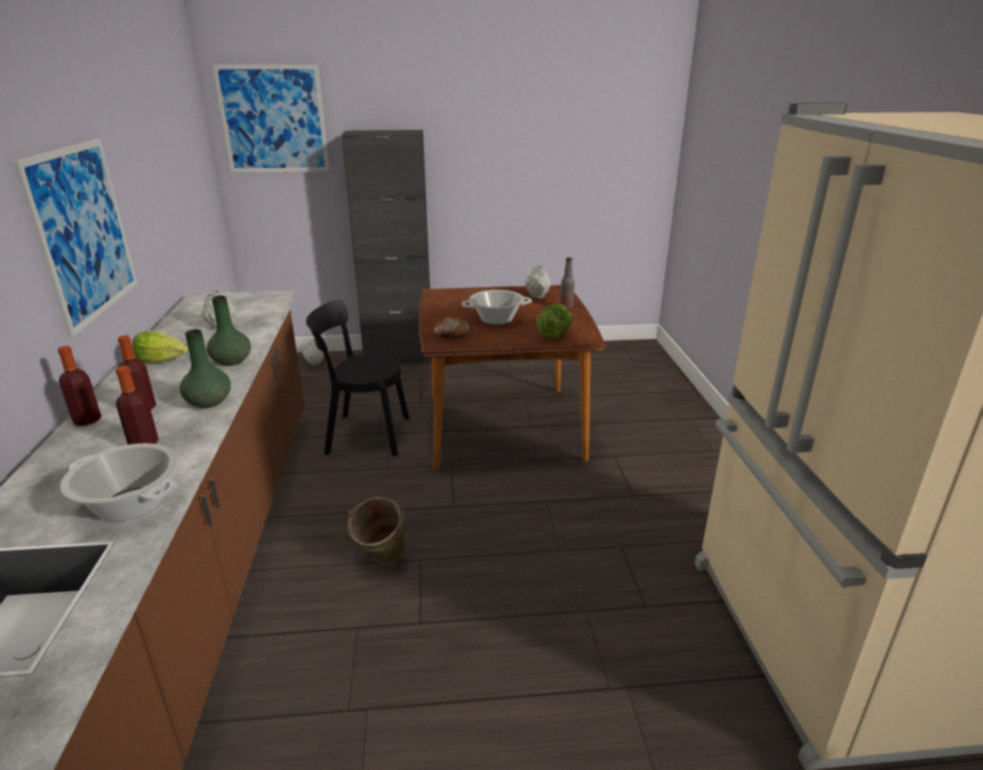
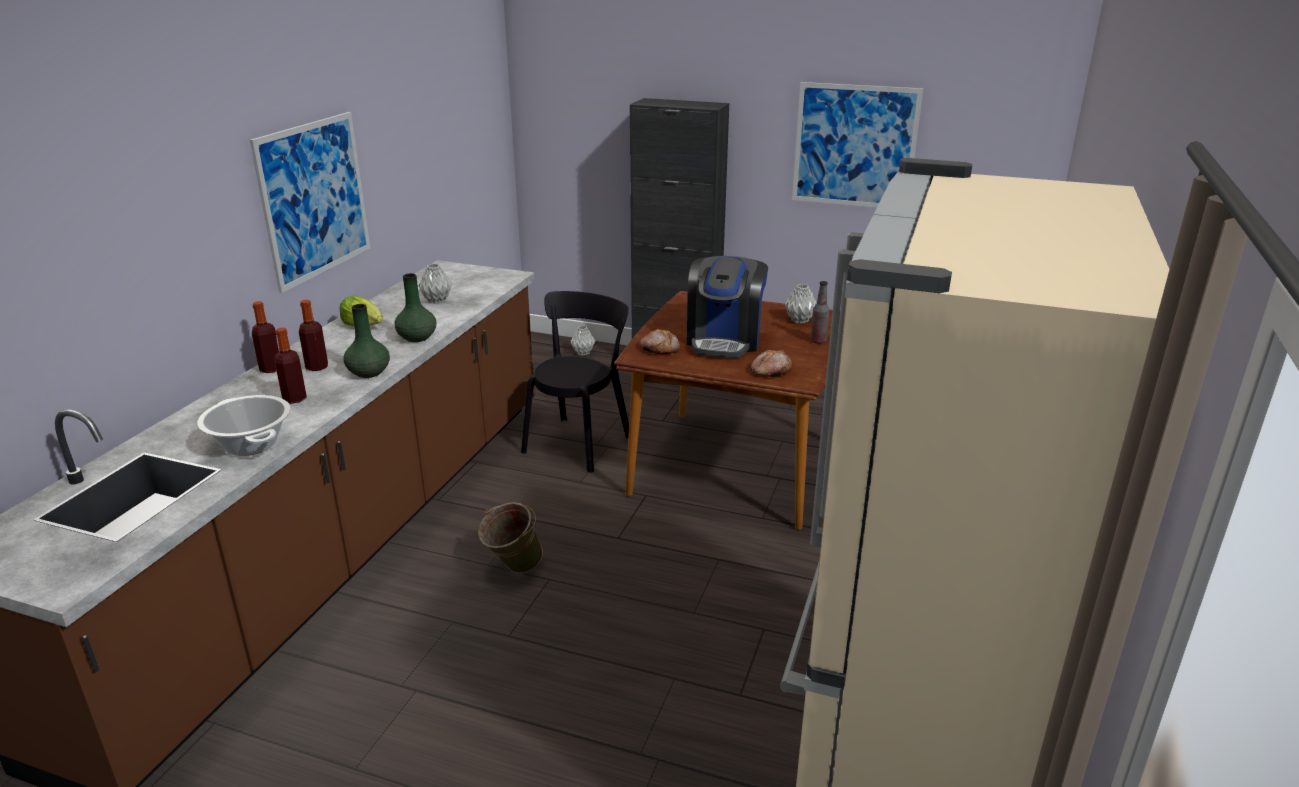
camera: 25 degrees right, 0 degrees up
picture [213,65,330,172] -> picture moved to [792,82,923,208]
black chair [306,300,409,456] -> black chair turned 90 degrees clockwise [521,291,629,473]
cooking pot [461,290,532,325] -> coffee machine [687,256,768,358]
lettuce [536,304,573,338] -> bread [750,350,792,377]

